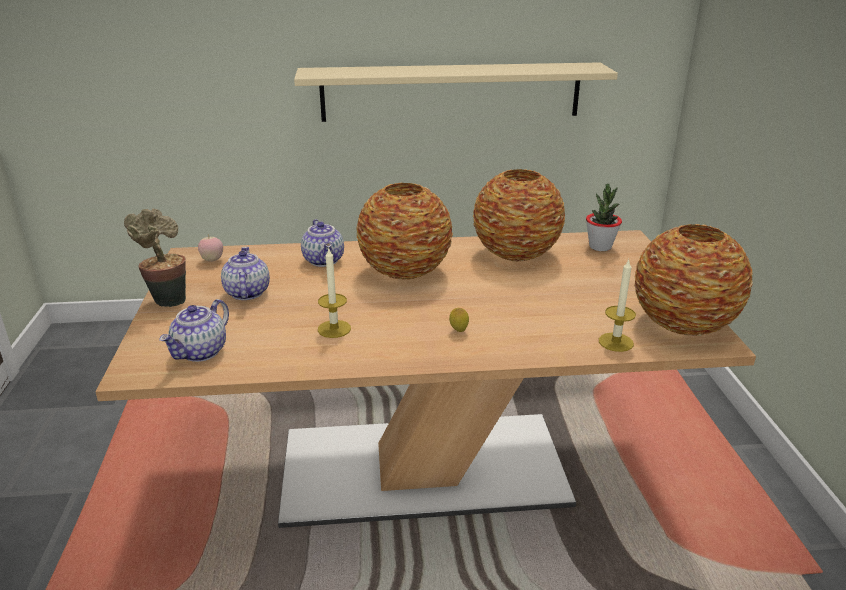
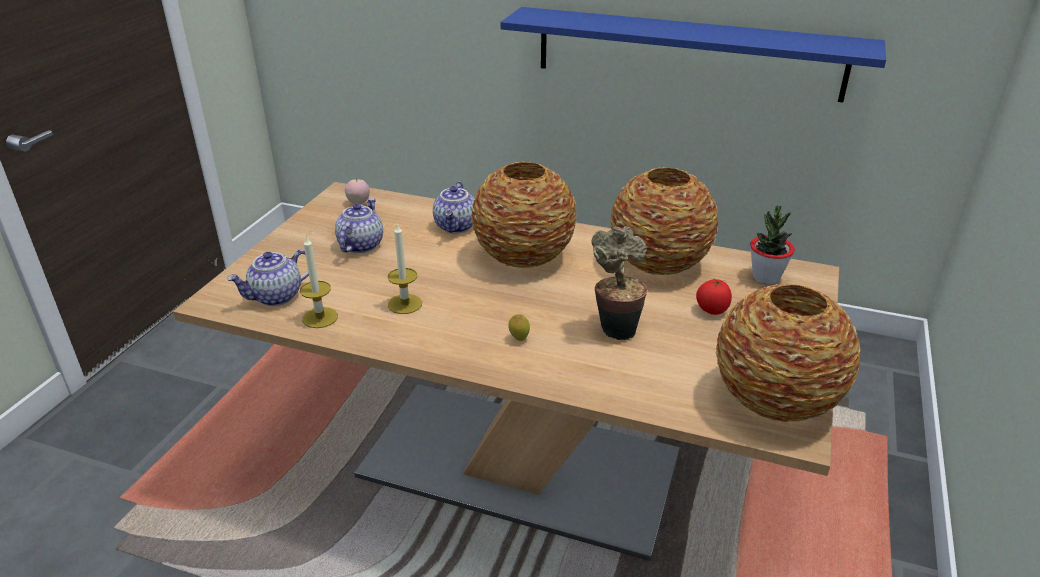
camera: 25 degrees right, 5 degrees up
potted plant [124,209,186,307] -> potted plant moved to [592,226,647,340]
beige shelf [294,62,618,122] -> blue shelf [500,7,886,102]
candle [599,259,636,352] -> candle moved to [300,236,338,328]
none -> tomato [696,279,732,315]

